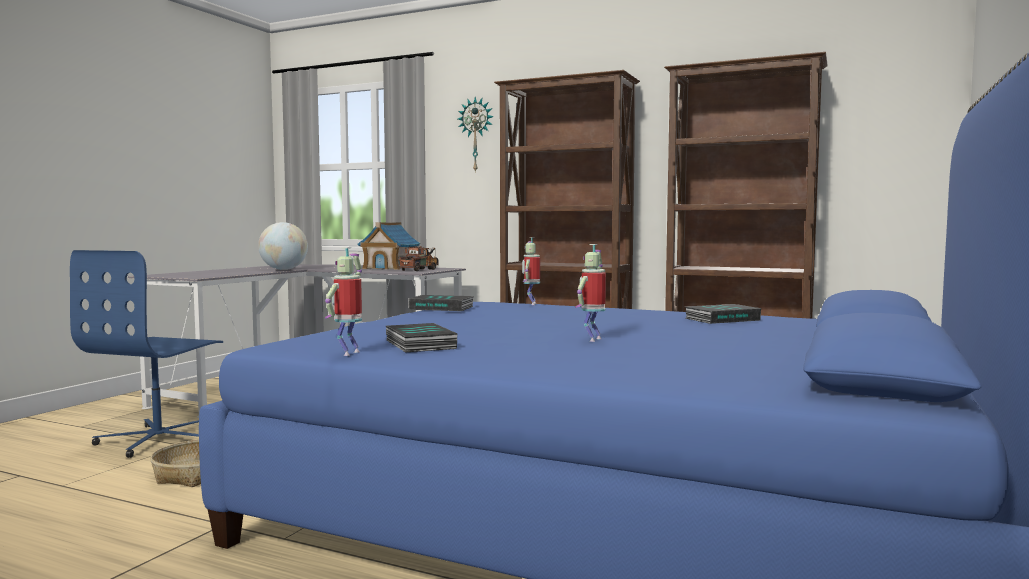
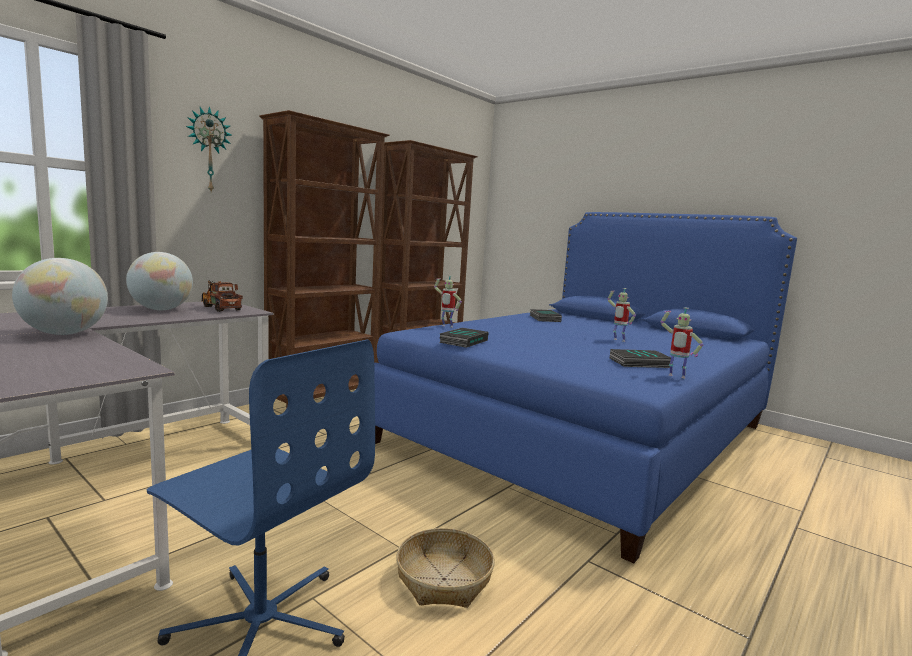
camera: 75 degrees left, 5 degrees up
toy house [358,222,420,270] -> globe [126,252,193,310]

